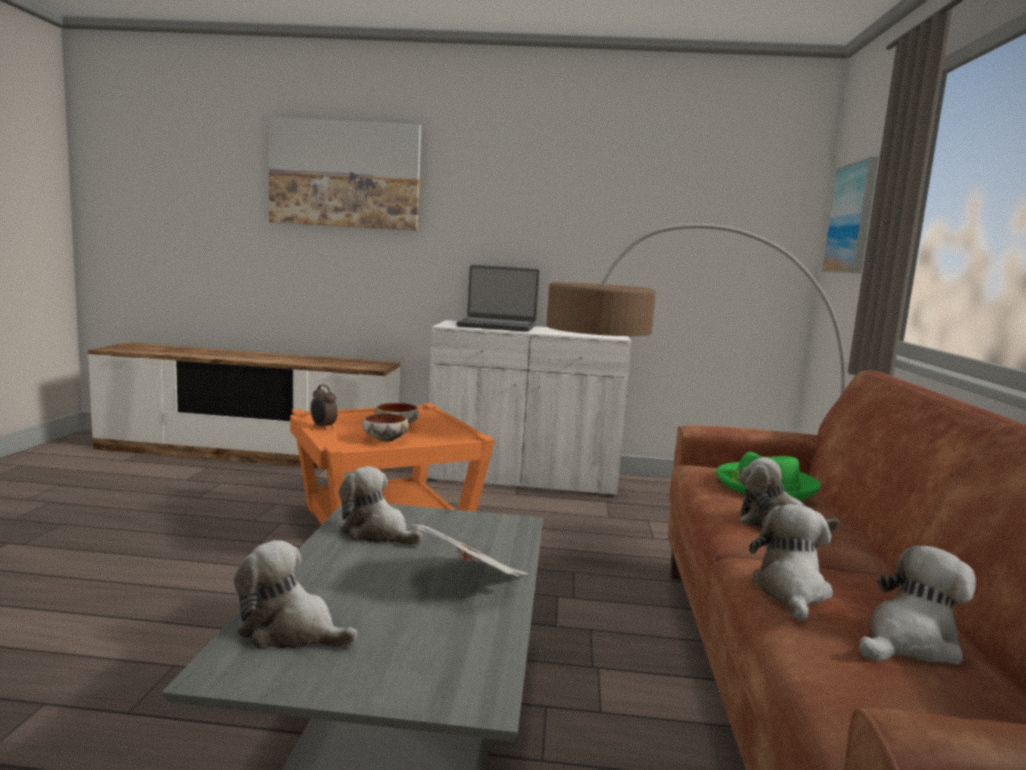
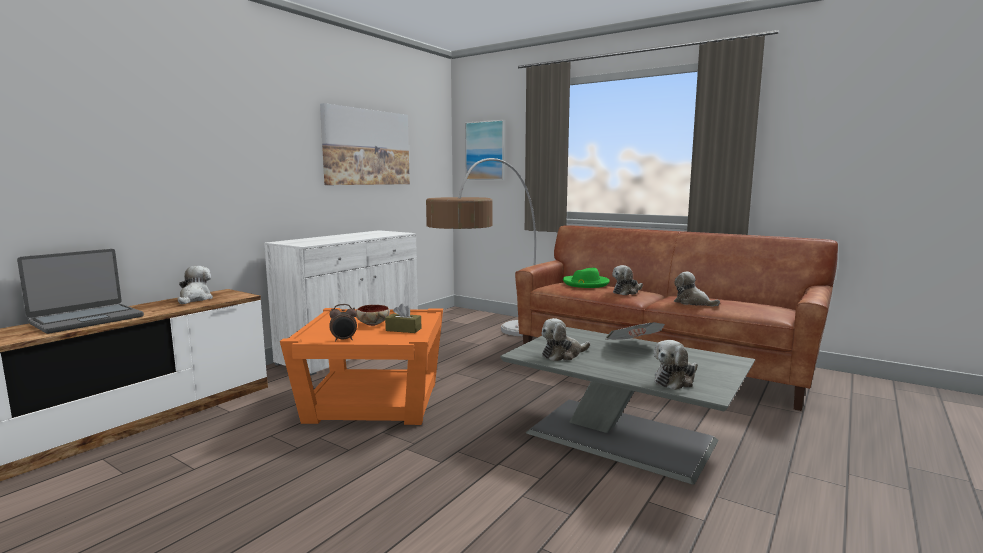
camera: 60 degrees left, 0 degrees up
picture [269,117,421,231] -> picture moved to [320,103,410,185]
bowl [362,414,409,442] -> brown tissue box [385,304,421,333]
laptop [456,265,539,332] -> laptop moved to [17,249,144,334]
plush toy [859,546,976,665] -> plush toy moved to [178,266,213,304]

